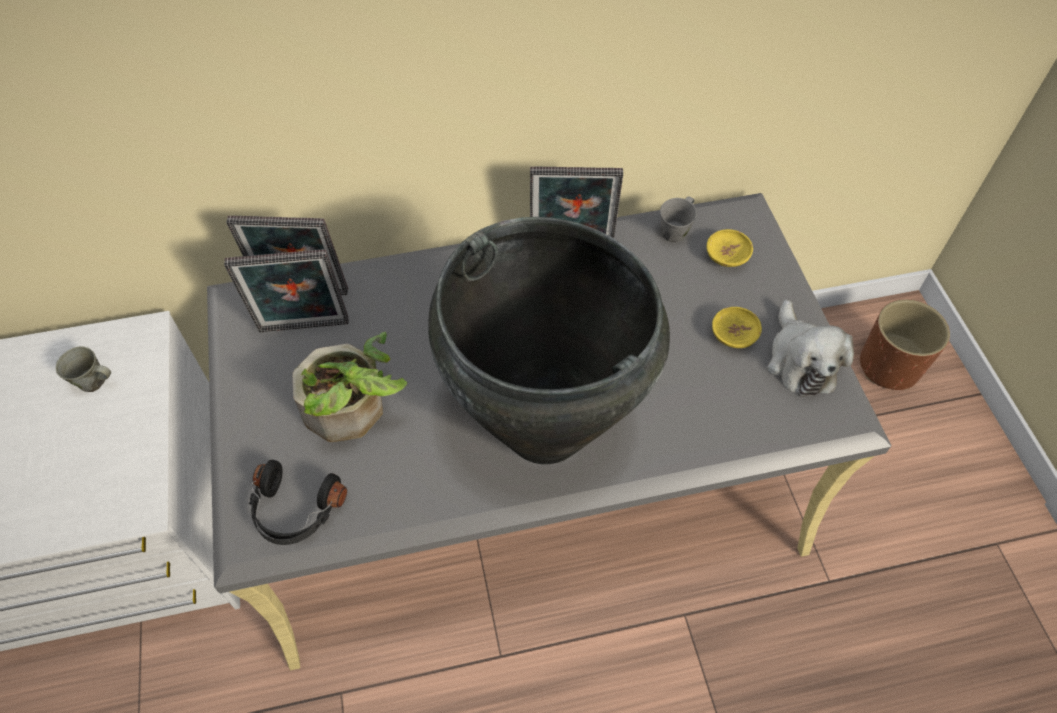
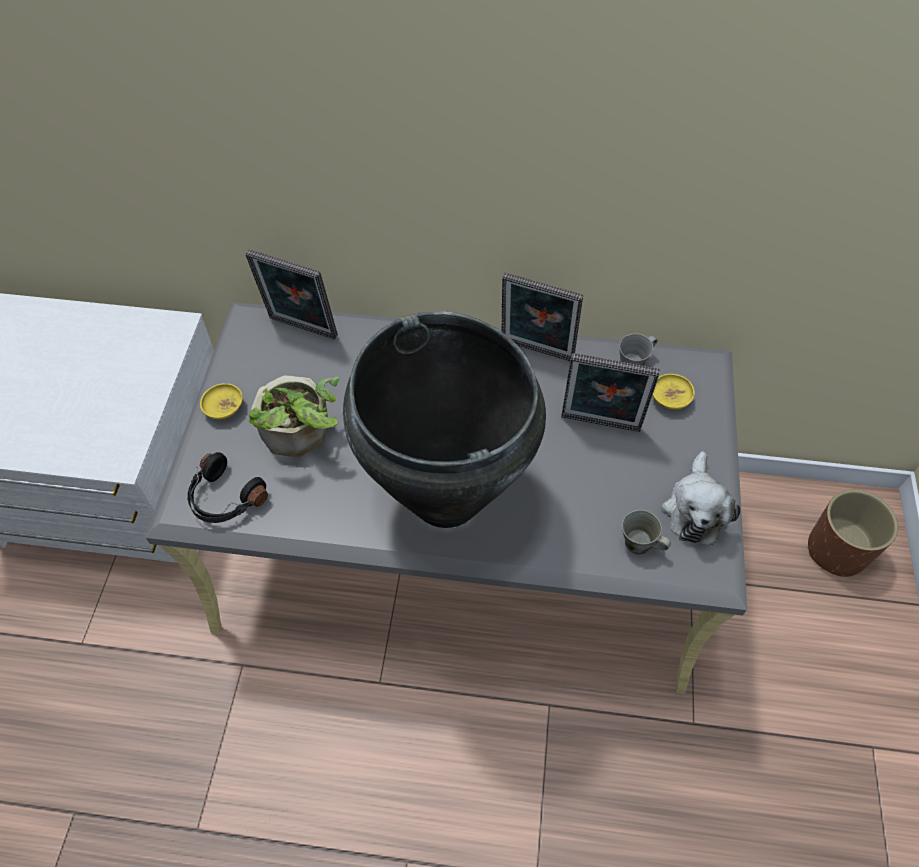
camera: 20 degrees right, 0 degrees up
grey mug [56,346,111,392] -> grey mug moved to [622,510,671,555]
picture frame [224,249,349,332] -> picture frame moved to [561,353,660,432]
yellow bowl [712,307,762,348] -> yellow bowl moved to [200,383,243,420]

